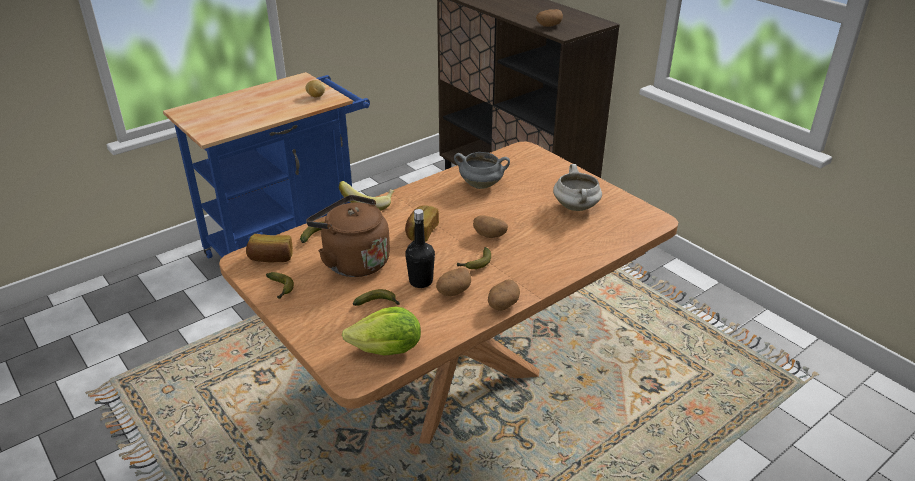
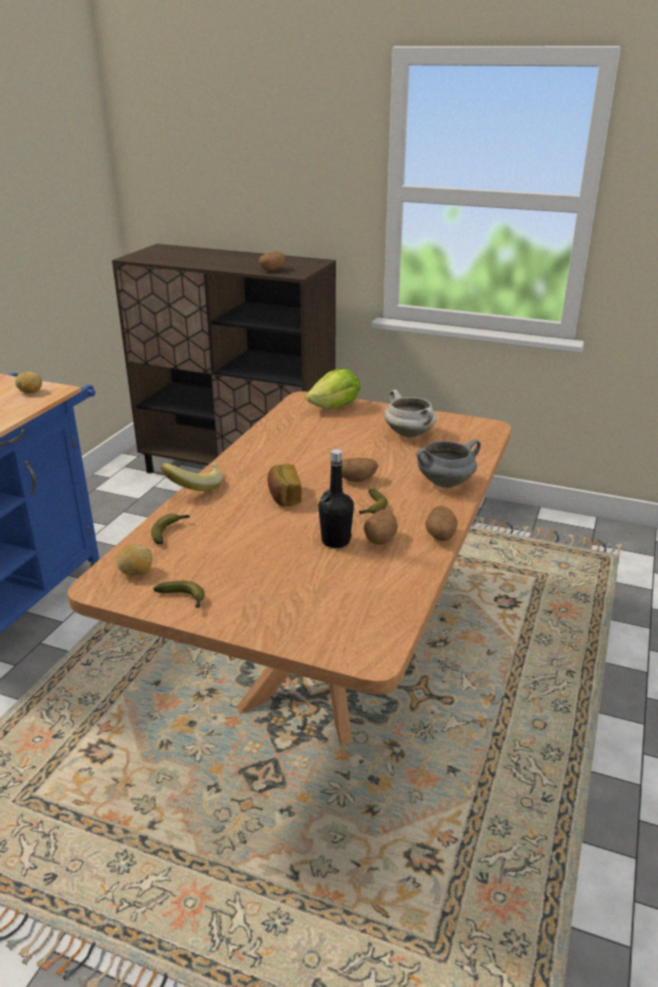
camera: 30 degrees left, 5 degrees down
bread [246,234,293,262] -> potato [116,544,152,575]
brown kettle [306,195,390,277] -> none
lettuce [342,307,421,356] -> lettuce moved to [305,369,360,408]
banana [353,289,400,306] -> none
grey cooking pot [454,152,510,189] -> grey cooking pot moved to [416,439,481,488]

